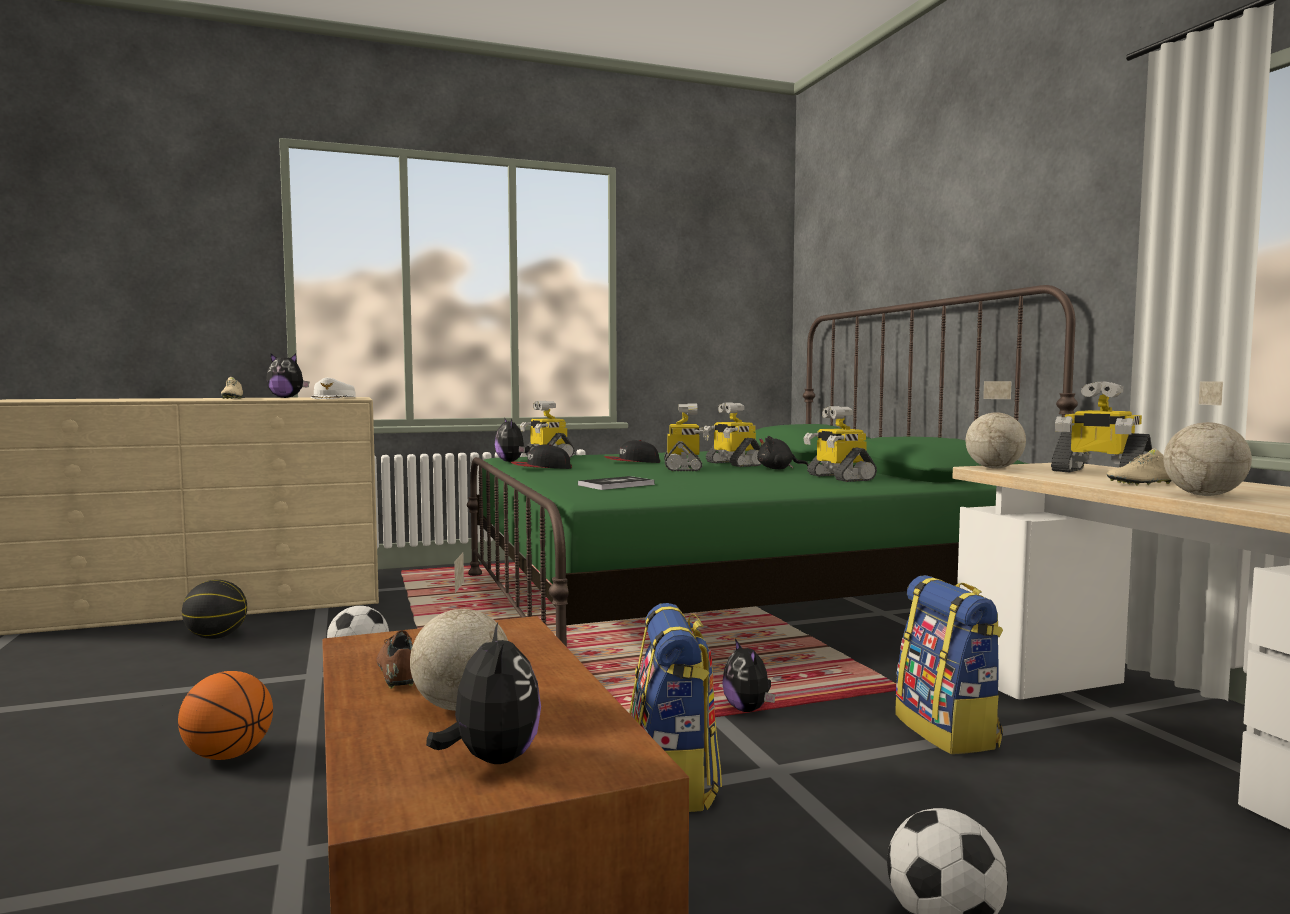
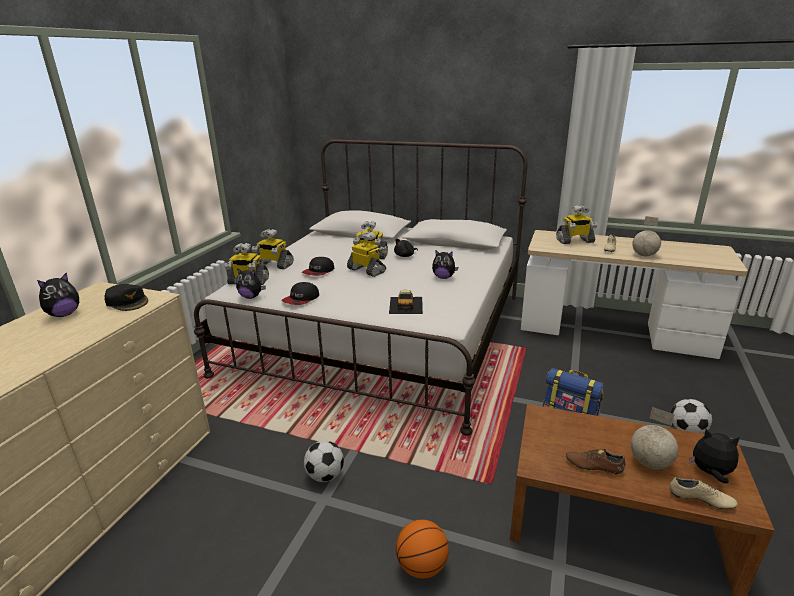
camera: 50 degrees left, 20 degrees up
basketball [182,580,247,639] -> none
beige shoe [221,377,243,399] -> beige shoe moved to [670,477,738,510]
white cap [311,378,356,399] -> black cap [104,284,148,311]
green bed [467,285,1078,647] -> white bed [194,139,527,435]
book [578,476,655,490] -> toy car [389,290,423,314]
plush toy [722,639,775,712] -> plush toy moved to [432,250,458,279]
toy robot [803,406,877,482] -> toy robot moved to [252,229,294,269]
backpack [895,575,1003,754] -> none
globe [966,381,1026,469] -> none

